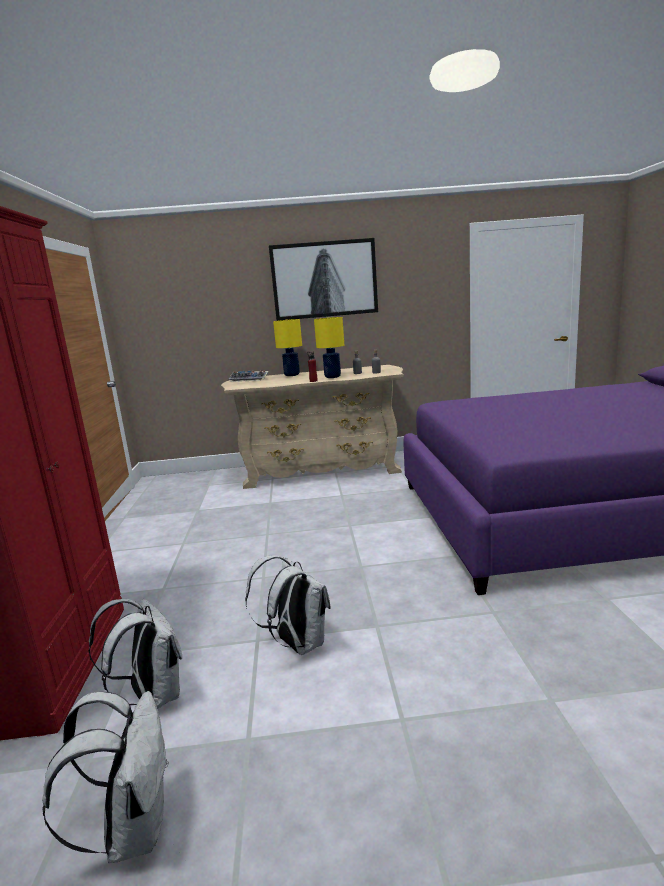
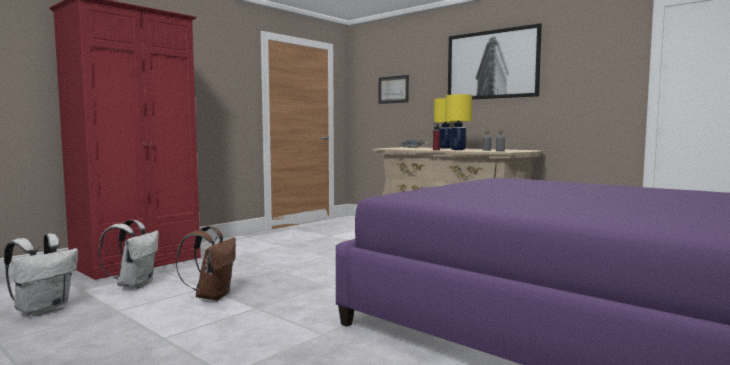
camera: 45 degrees right, 10 degrees down
white backpack [245,555,331,655] -> brown backpack [176,226,236,301]
none -> picture [379,75,409,104]

